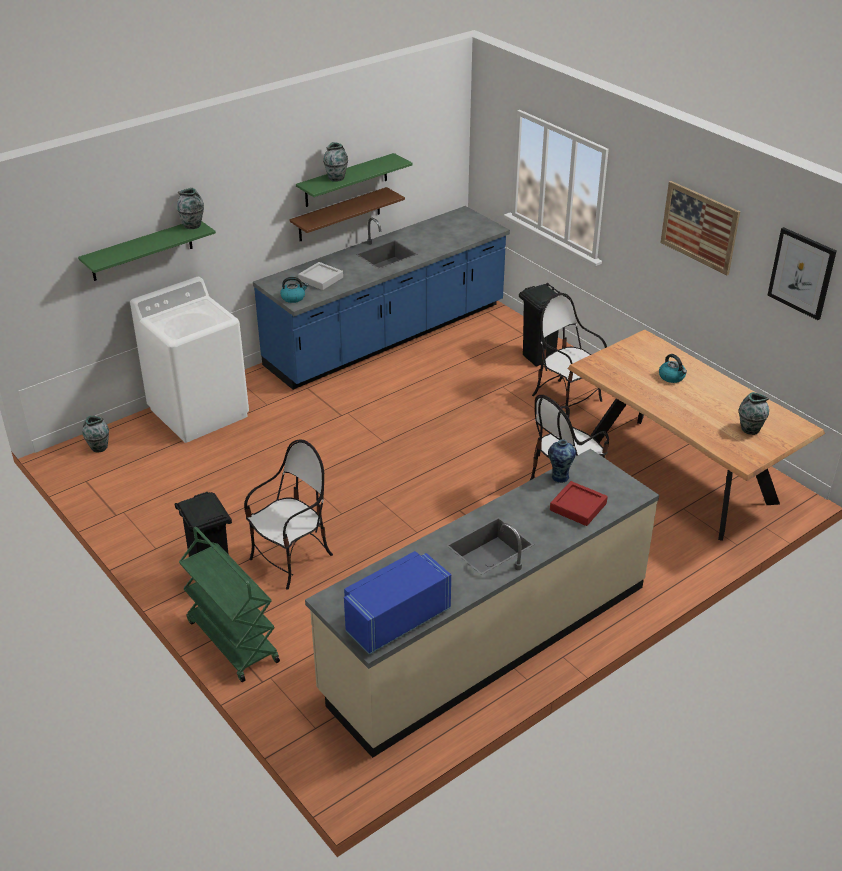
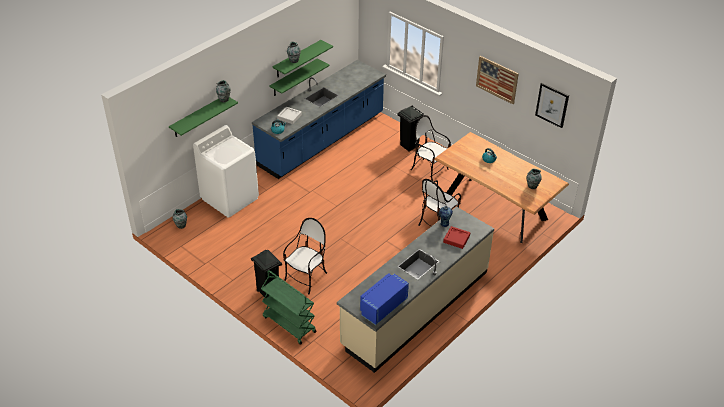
camera: 10 degrees left, 5 degrees up
brown shelf [289,187,405,241] -> green shelf [269,58,330,96]

